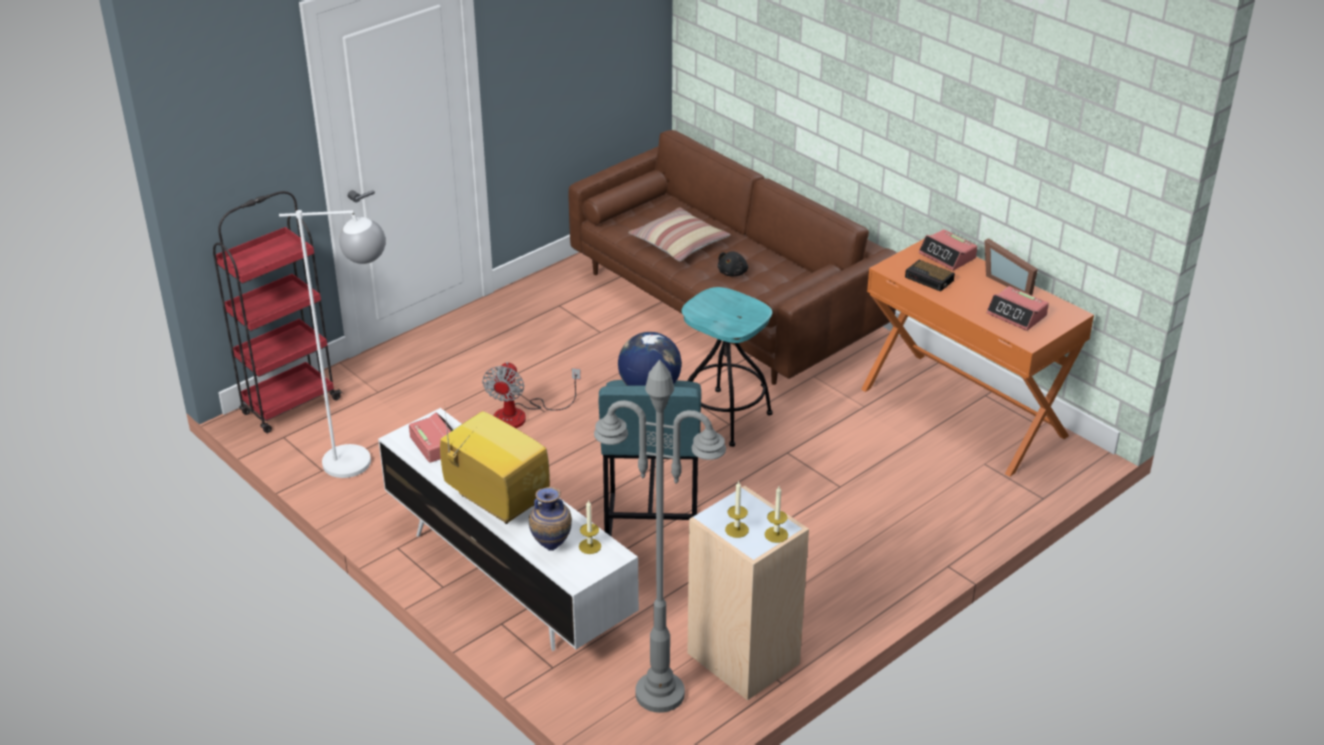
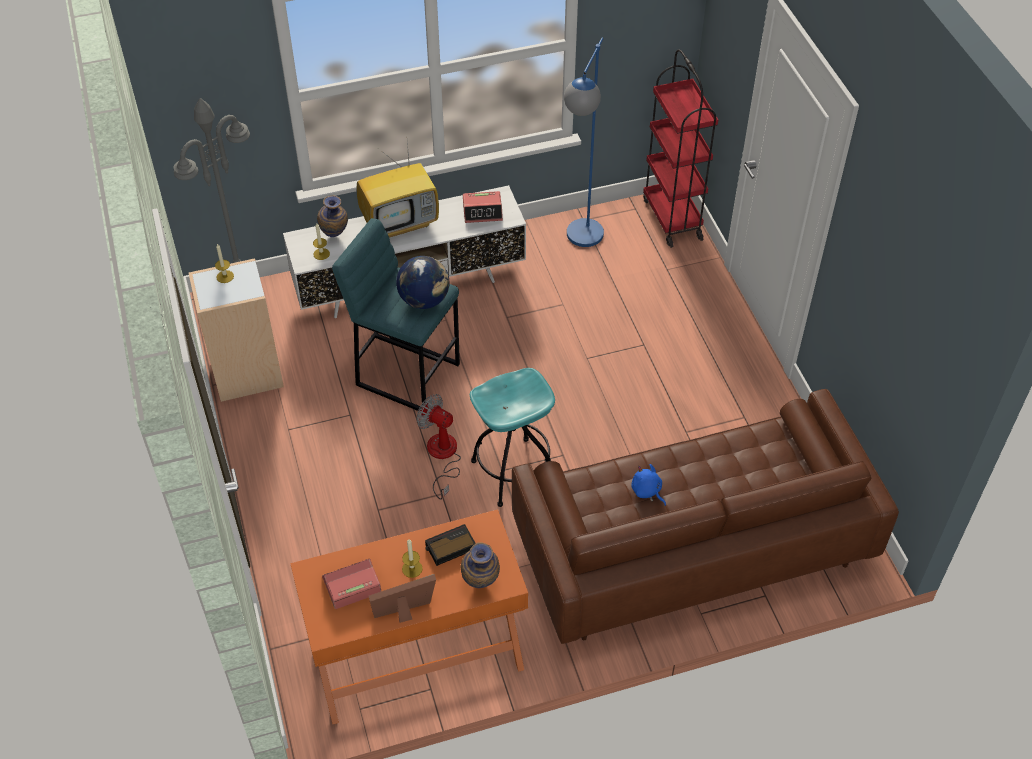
camera: 115 degrees right, 15 degrees up
white floor lamp [279,210,386,478] -> blue floor lamp [564,38,604,247]
fan [482,362,581,428] -> fan moved to [416,394,461,500]
pillow [628,207,731,261] -> none
black plush toy [718,252,748,276] -> blue plush toy [632,464,666,506]
candle [765,486,788,543] -> candle moved to [402,539,423,578]
alarm clock [918,229,977,270] -> vase [461,542,500,588]

